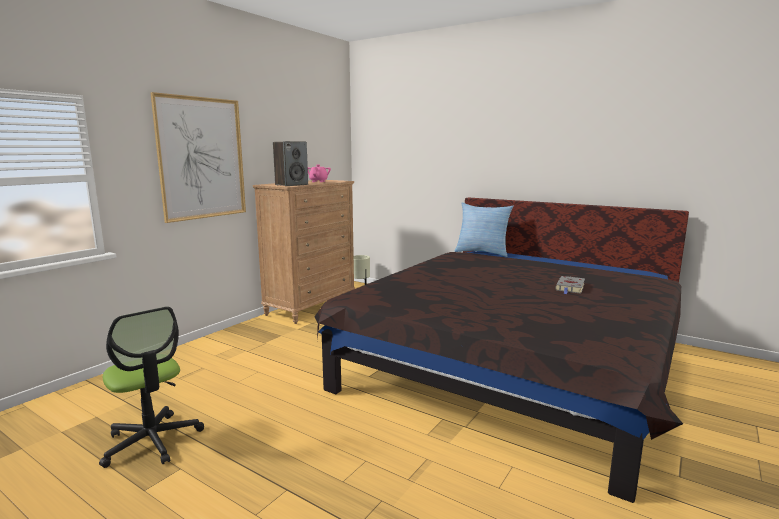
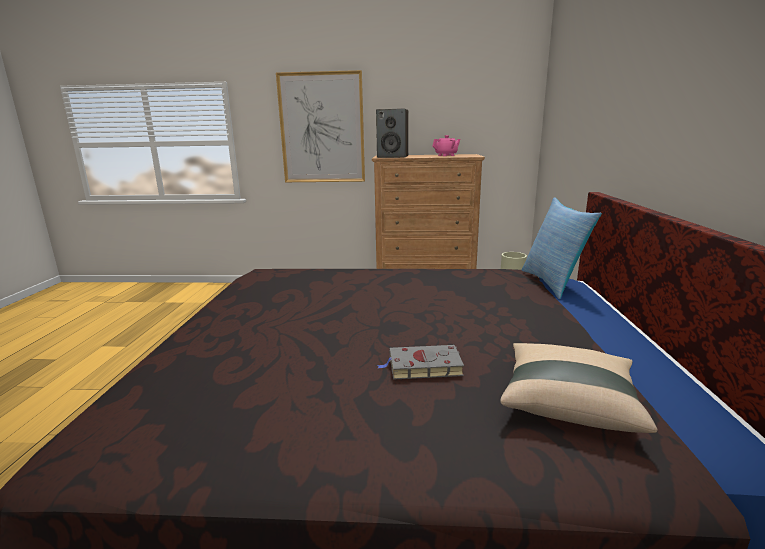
camera: 60 degrees right, 5 degrees up
office chair [99,307,204,468] -> none
none -> beige pillow [500,343,658,433]

